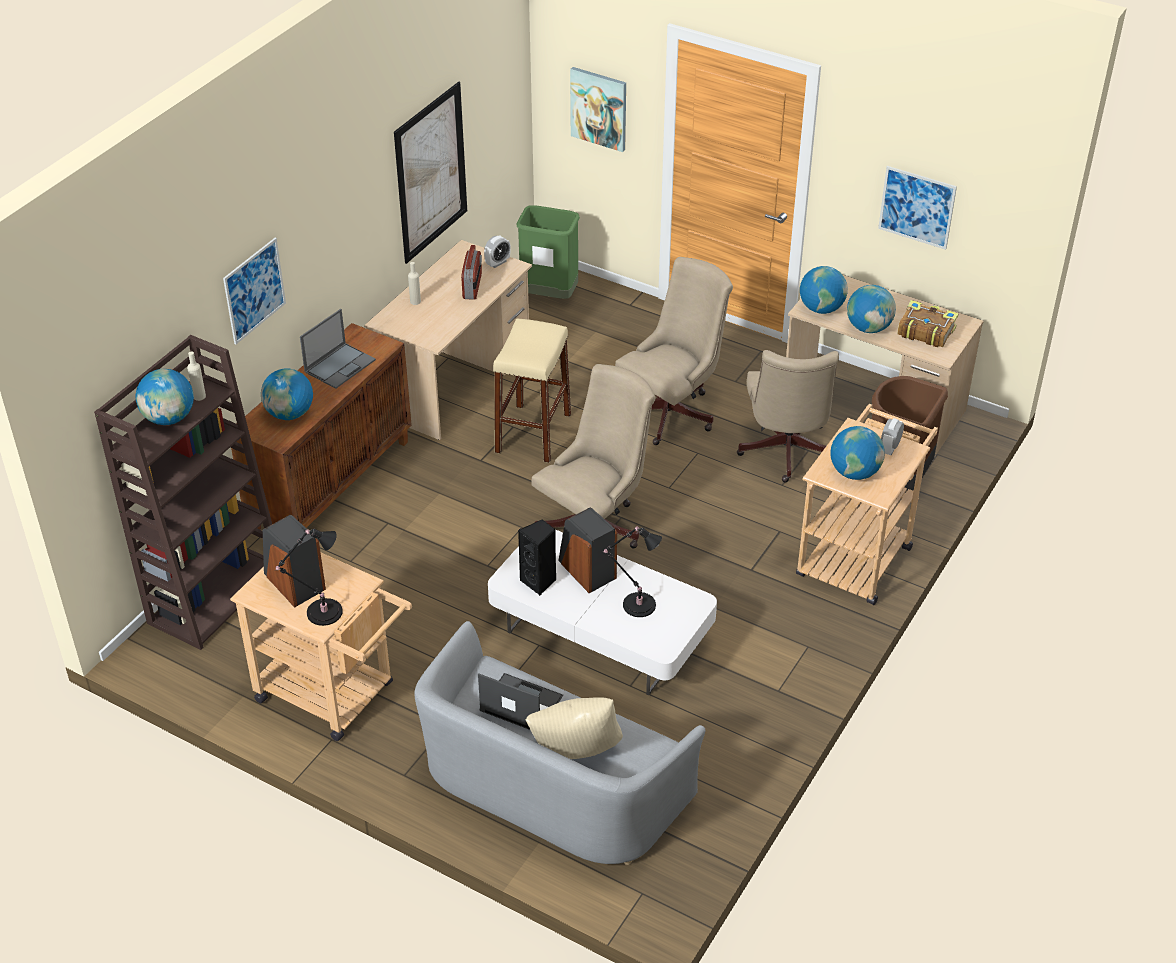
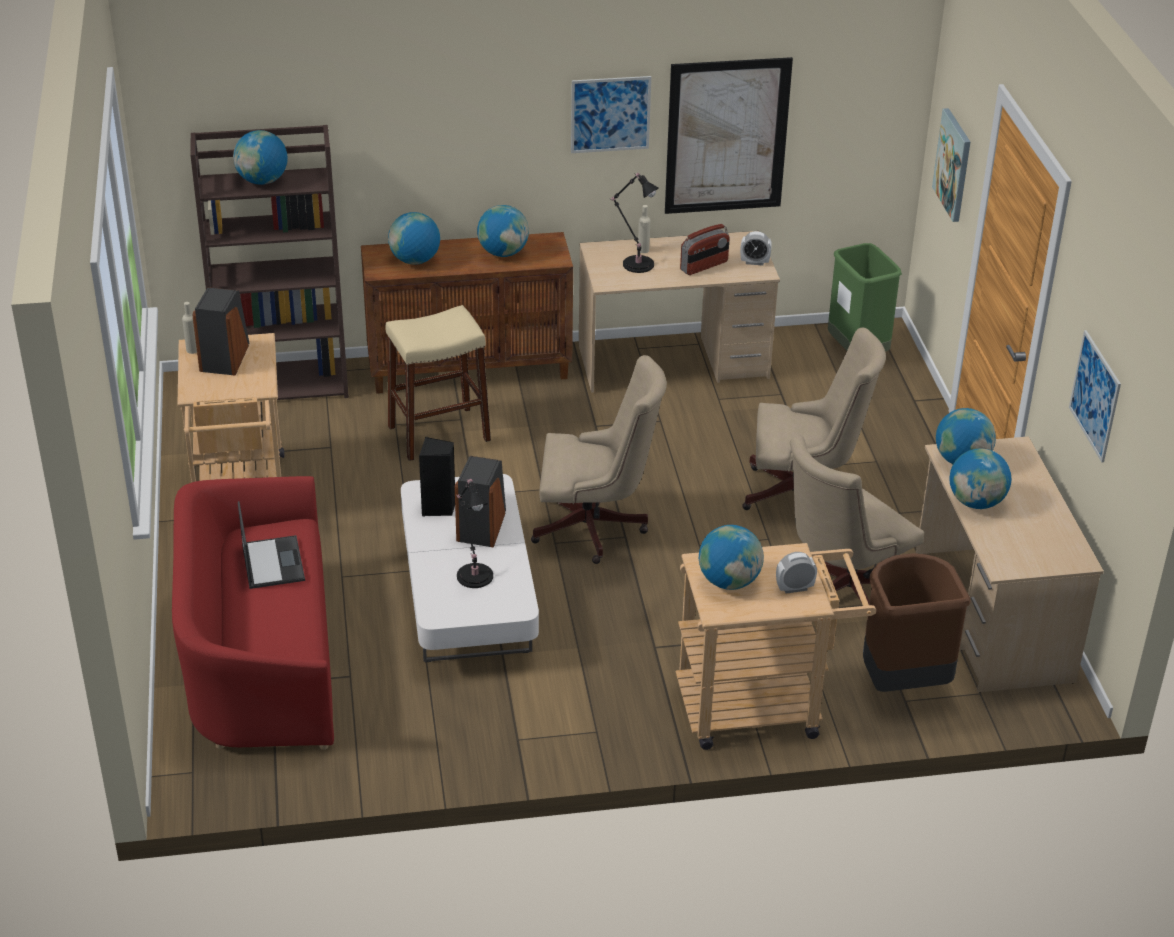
camera: 50 degrees right, 5 degrees down
beige bottle [187,352,206,401] -> beige bottle moved to [182,302,197,354]
picture [223,238,286,344] -> picture moved to [571,76,651,153]
black table lamp [276,529,343,626] -> black table lamp moved to [611,173,659,273]
laptop [300,309,376,389] -> globe [477,205,529,257]
grey sofa [414,621,706,865] -> red sofa [172,476,334,750]
beige stool [493,318,571,463] -> beige stool moved to [385,305,491,461]
beige pillow [526,697,623,759] -> none
book [898,300,959,347] -> none

